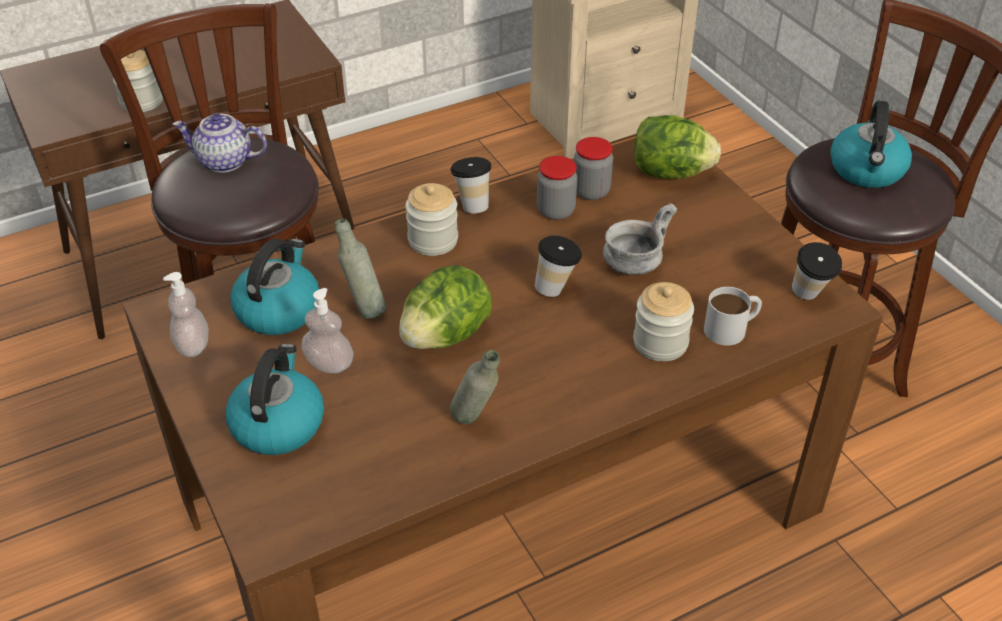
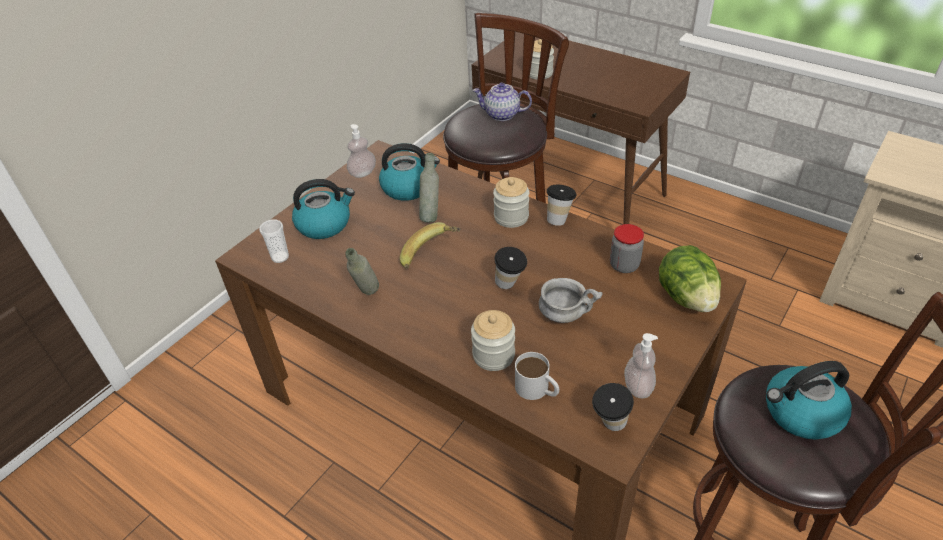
camera: 65 degrees right, 0 degrees up
teapot [173,113,267,173] -> teapot turned 60 degrees counterclockwise [472,83,532,121]
soap dispenser [302,288,354,374] -> soap dispenser moved to [624,333,658,399]
lettuce [399,265,492,349] -> banana [400,222,461,269]
jar [537,156,577,220] -> none
none -> cup [259,220,289,263]

